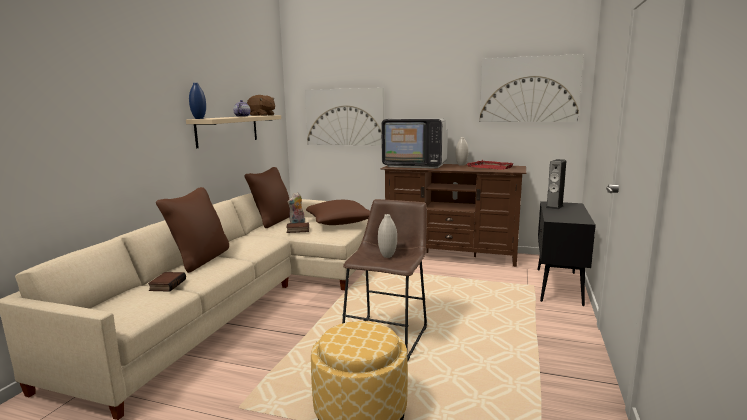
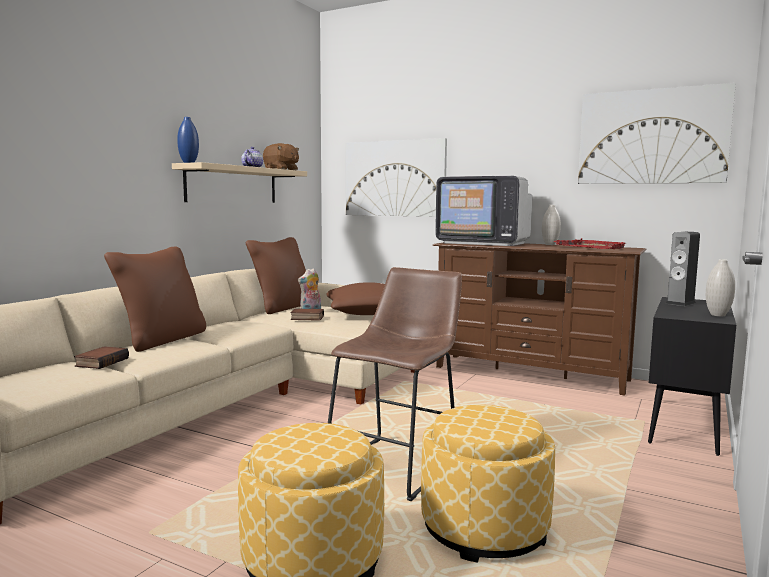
camera: 10 degrees right, 5 degrees down
white vase [378,214,397,258] -> white vase moved to [706,259,735,316]
none -> ottoman [421,405,555,563]

